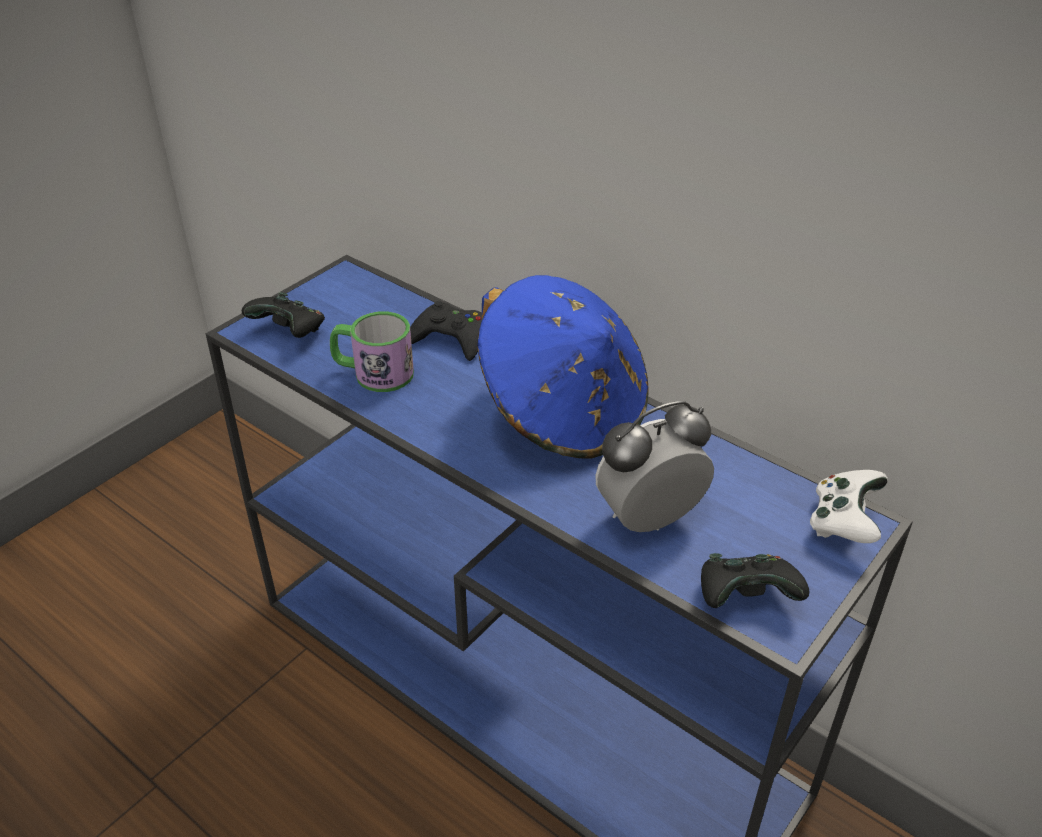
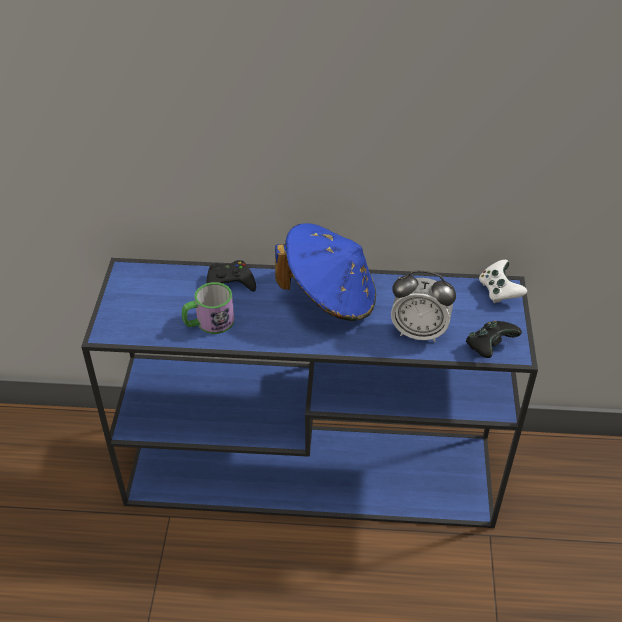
camera: 35 degrees left, 5 degrees up
black game controller [242,292,325,338] -> none
alarm clock [595,401,714,532] -> alarm clock turned 105 degrees counterclockwise [391,271,456,342]

